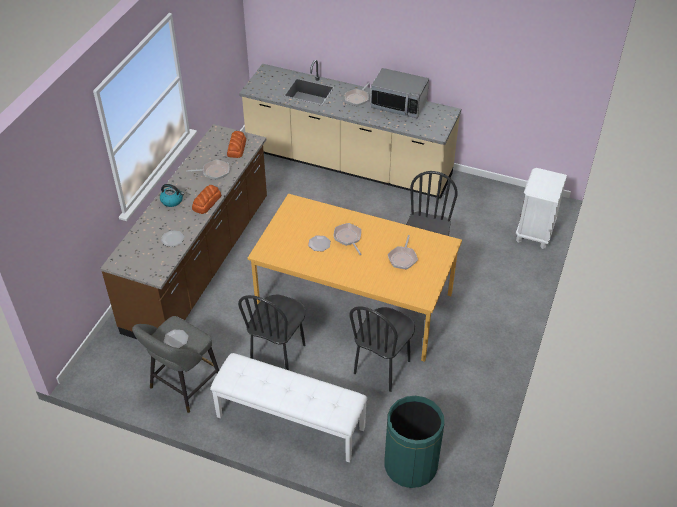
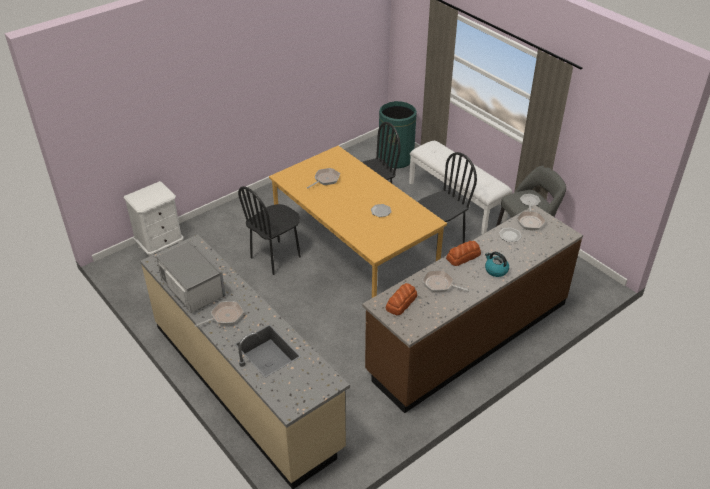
camera: 150 degrees left, 5 degrees down
frying pan [334,223,362,255] -> frying pan moved to [517,201,546,230]

